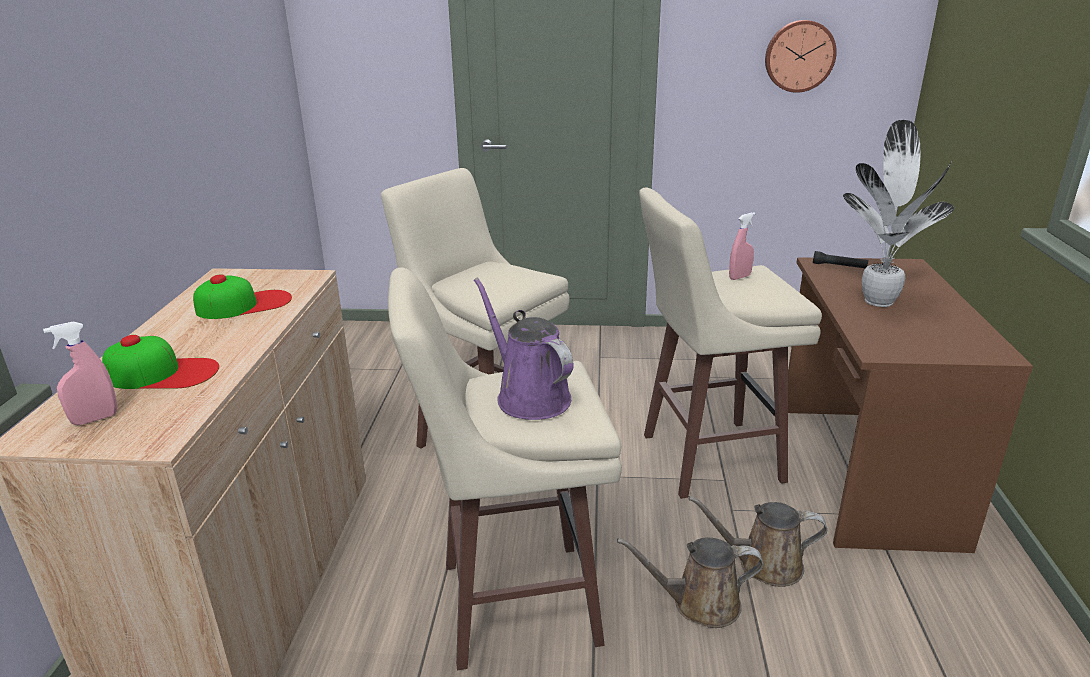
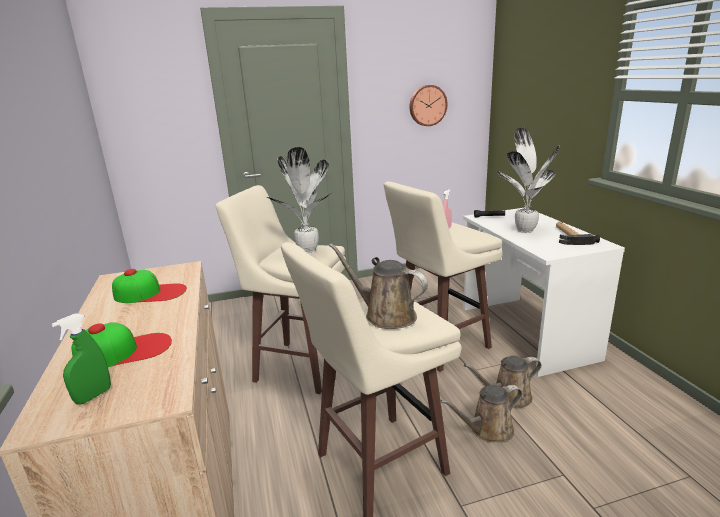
camera: 20 degrees left, 5 degrees down
pink spray bottle [43,321,117,425] -> green spray bottle [52,313,111,405]
cap [193,274,292,319] -> cap turned 45 degrees clockwise [112,269,187,303]
purple watering can [474,278,574,420] -> brown watering can [329,244,428,329]
brown desk [788,257,1033,553] -> white desk [463,207,625,377]
none -> potted plant [266,147,332,253]
none -> hammer [556,222,600,245]

